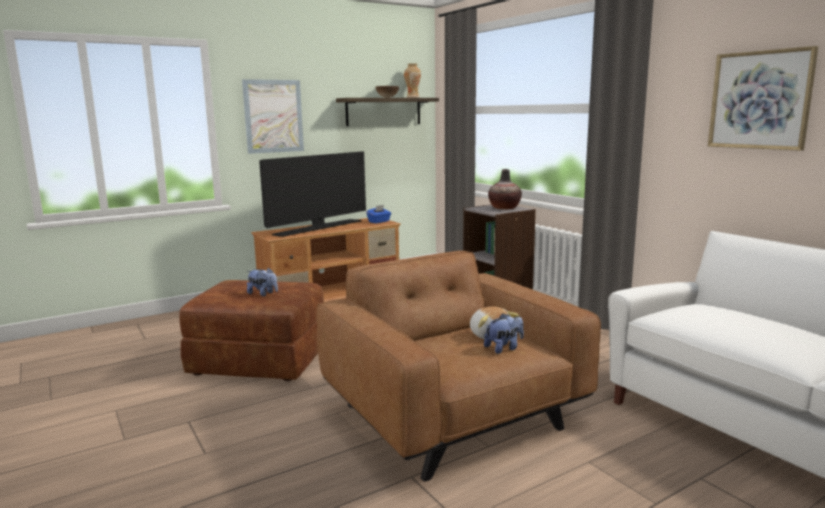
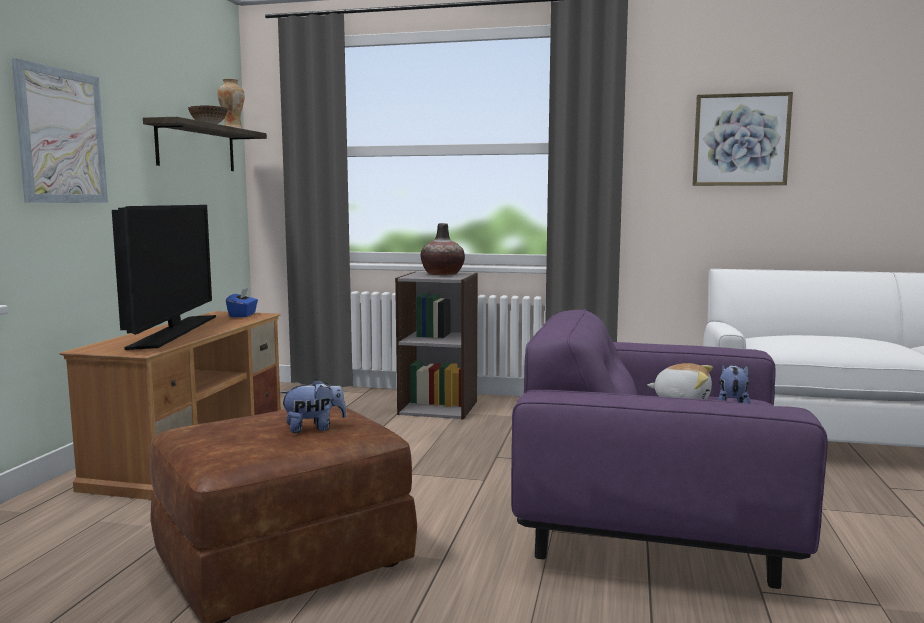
camera: 45 degrees left, 5 degrees down
brown armchair [316,251,601,482] -> purple armchair [511,309,828,589]

